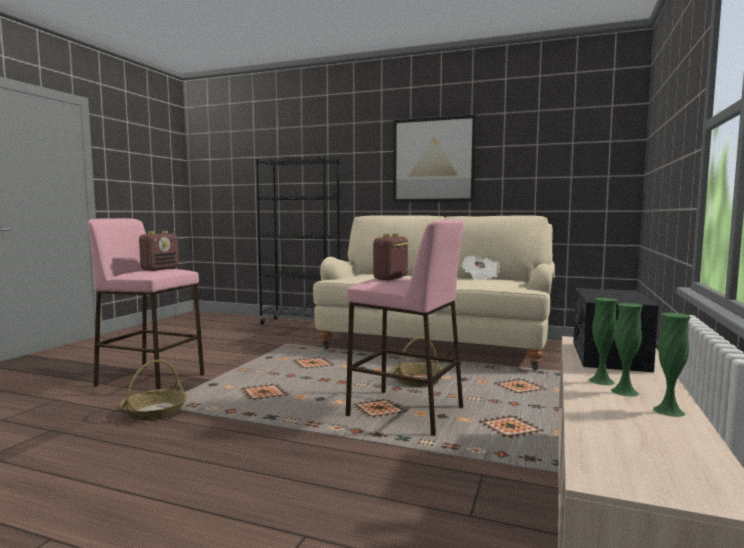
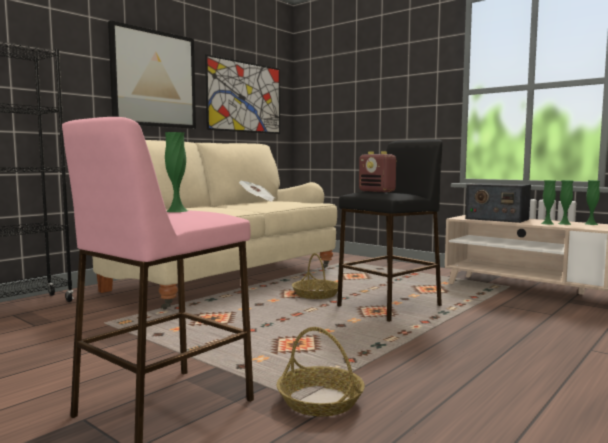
camera: 70 degrees left, 0 degrees up
radio [139,231,179,271] -> green vase [165,132,188,212]
pink stool [346,219,464,436] -> black stool [337,139,443,322]
none -> picture [205,54,280,134]

